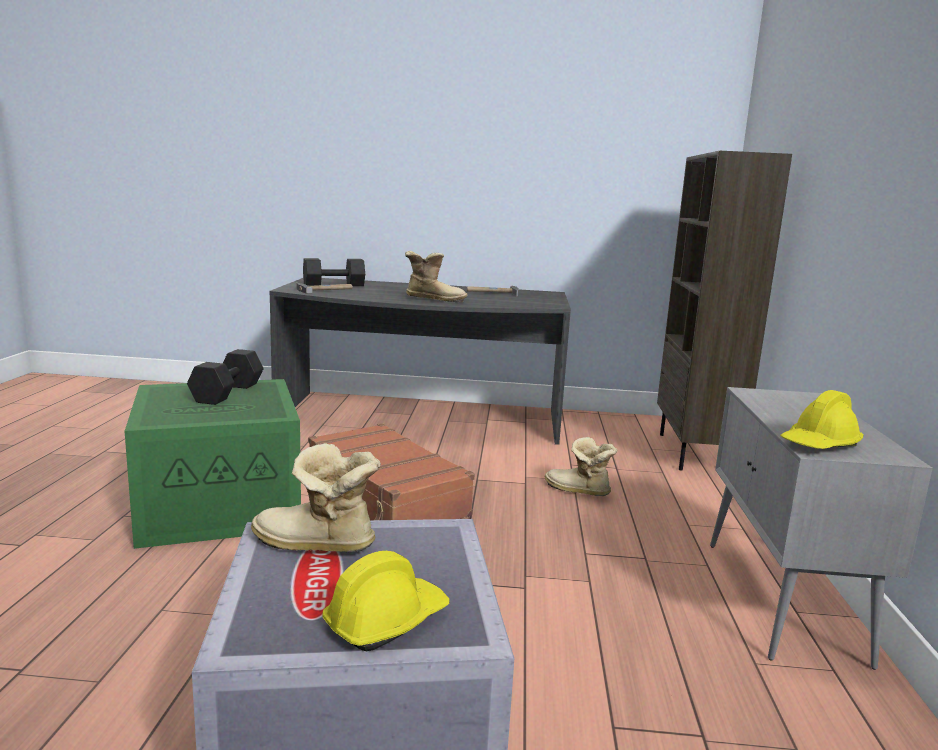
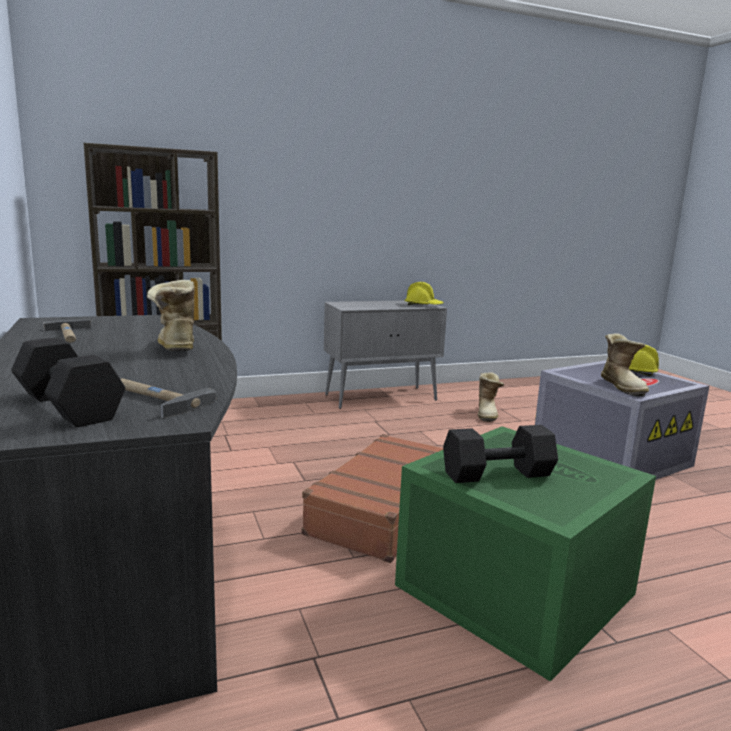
camera: 115 degrees left, 0 degrees up
boot [545,437,618,496] -> boot moved to [478,372,504,422]

